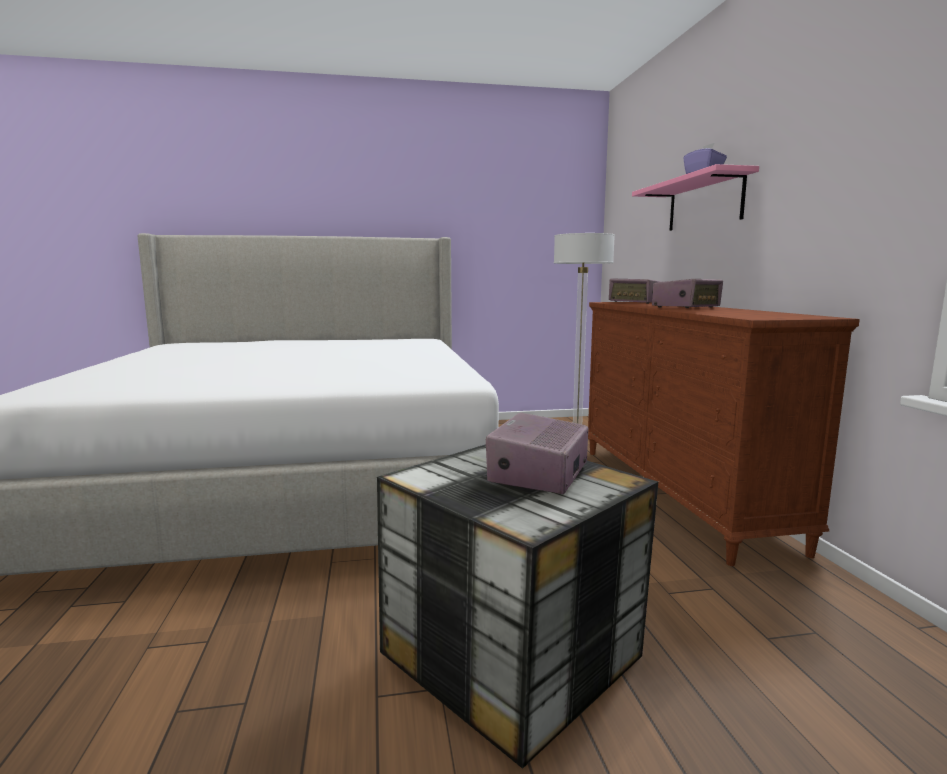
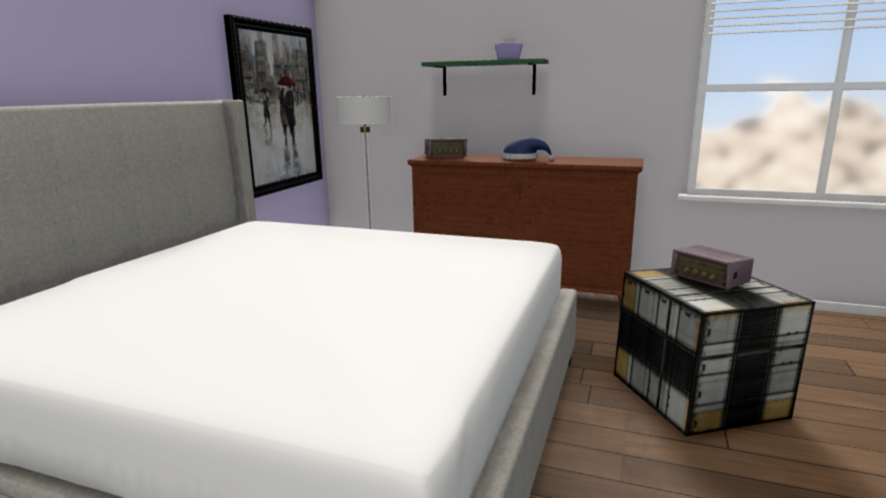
camera: 60 degrees left, 5 degrees up
pink shelf [632,164,759,231] -> green shelf [421,58,549,95]
radio [652,279,723,308] -> blue hat [502,137,554,161]
none -> picture [224,14,323,198]

